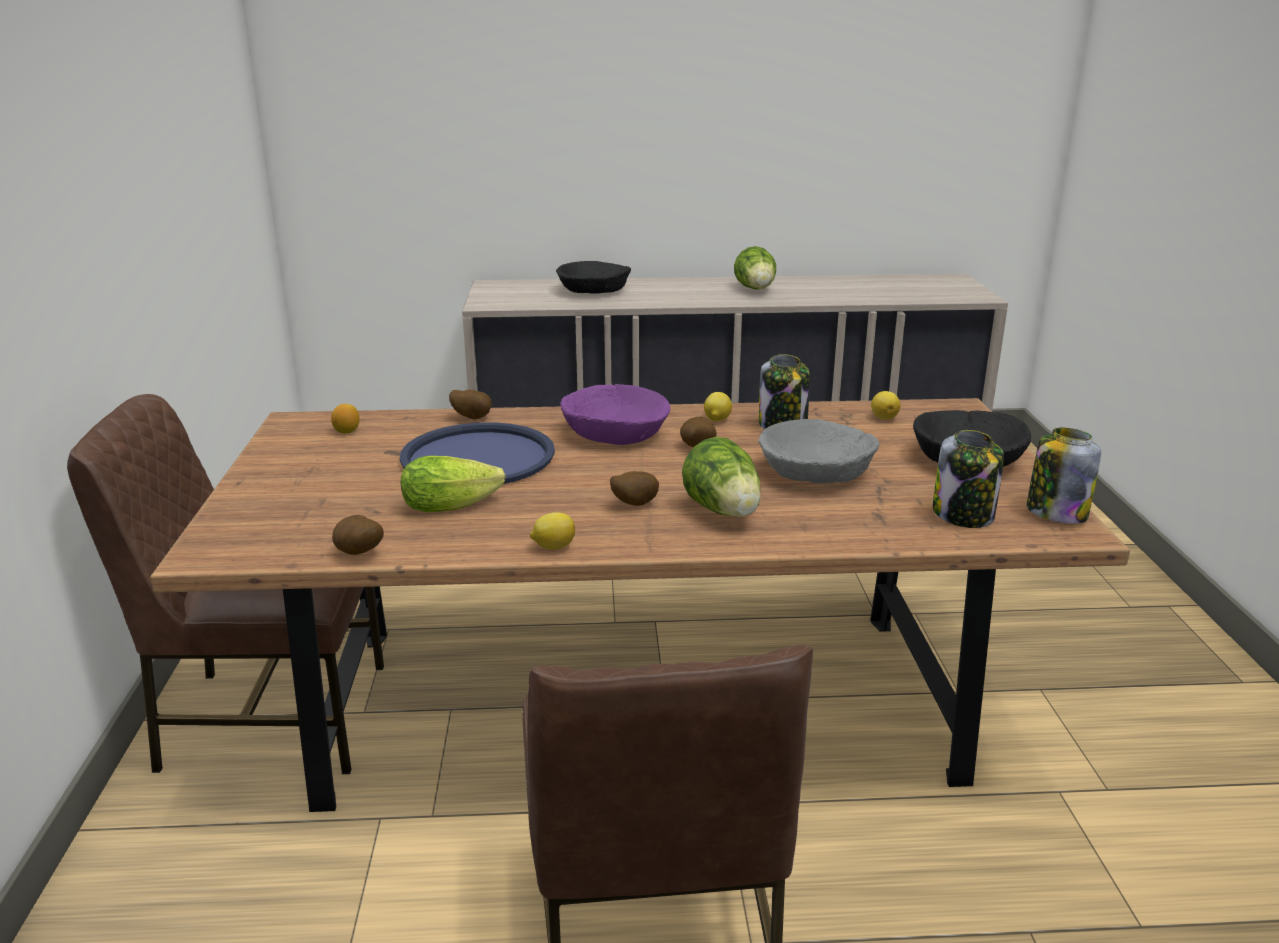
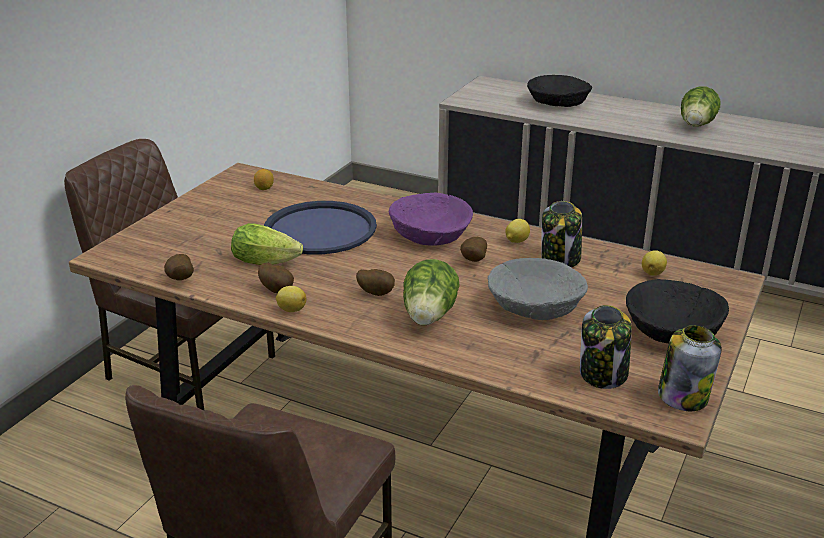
camera: 30 degrees right, 5 degrees up
potato [449,390,492,419] -> potato moved to [258,263,294,293]

